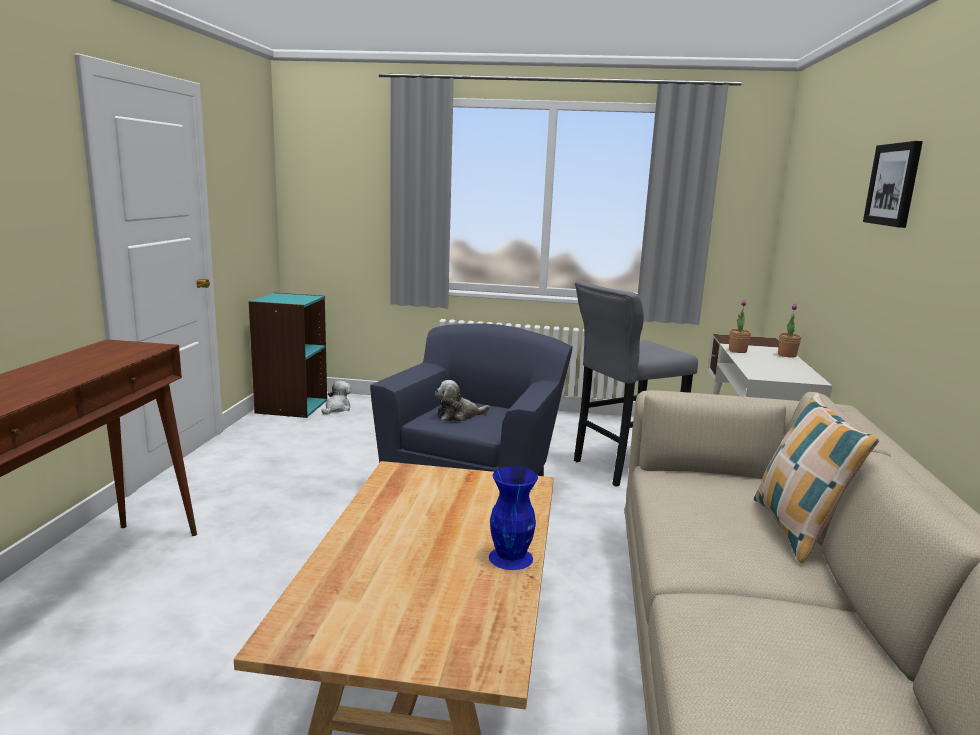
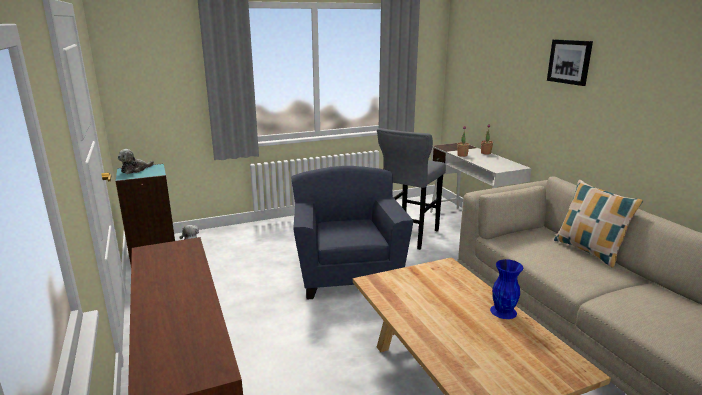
camera: 30 degrees left, 5 degrees up
plush toy [435,380,490,422] -> plush toy moved to [118,149,154,174]

